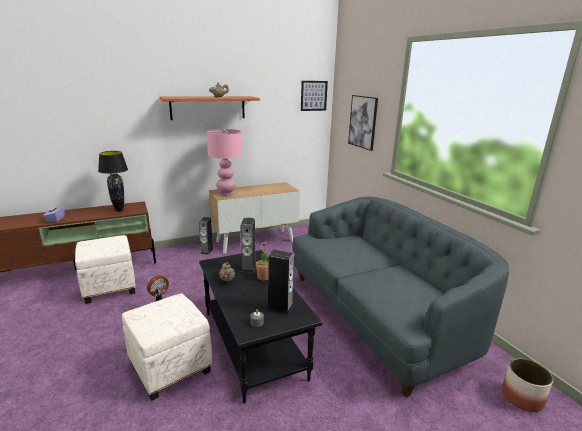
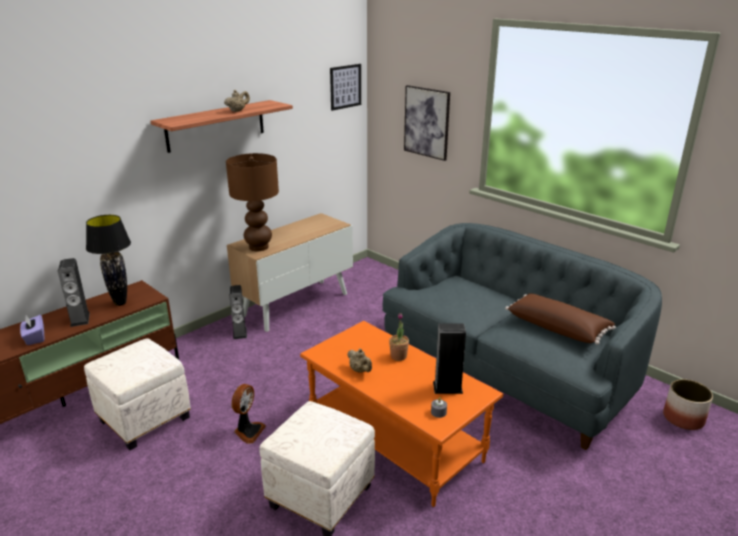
camera: 20 degrees left, 5 degrees up
black coffee table [199,250,322,403] -> orange coffee table [300,321,503,507]
pink table lamp [207,129,242,196] -> brown table lamp [226,153,279,251]
speaker [240,218,256,272] -> speaker moved to [58,258,90,327]
none -> brown pillow [505,293,616,345]

